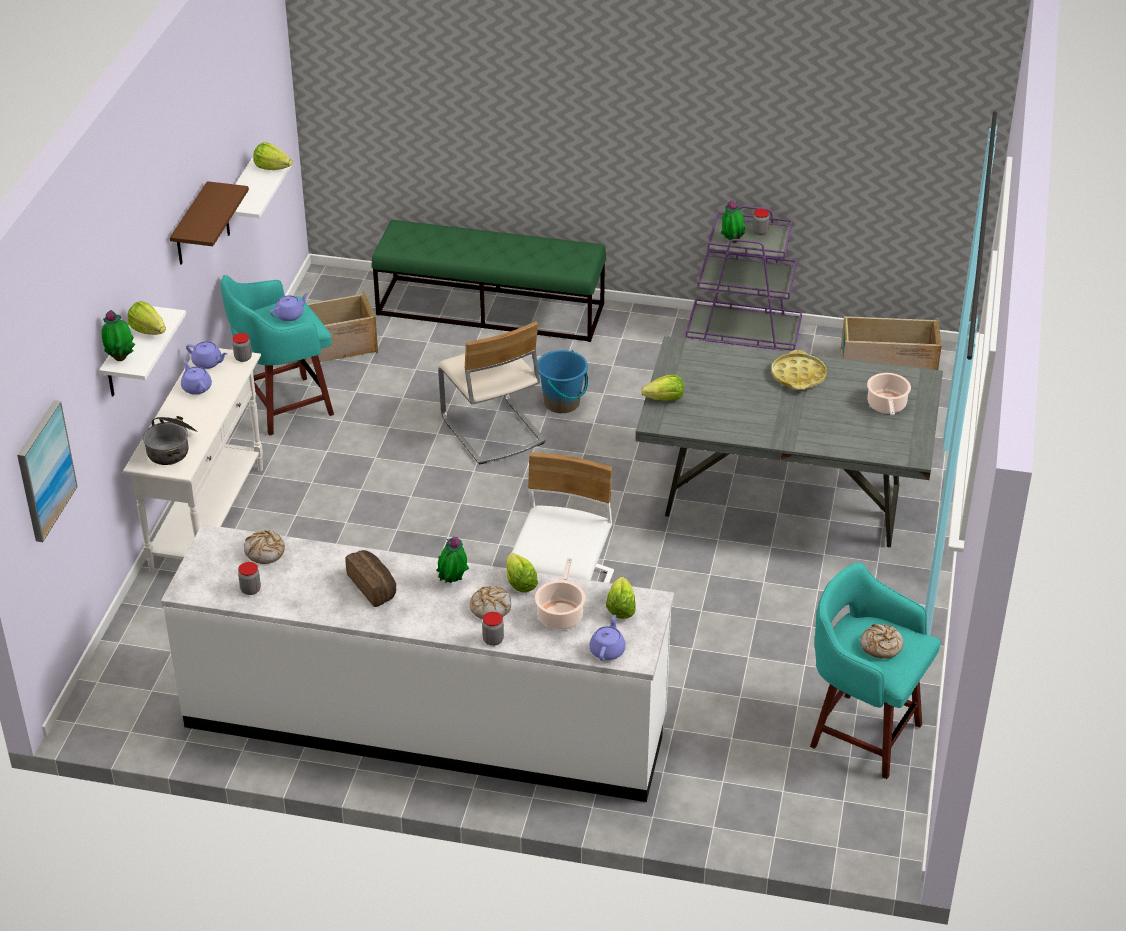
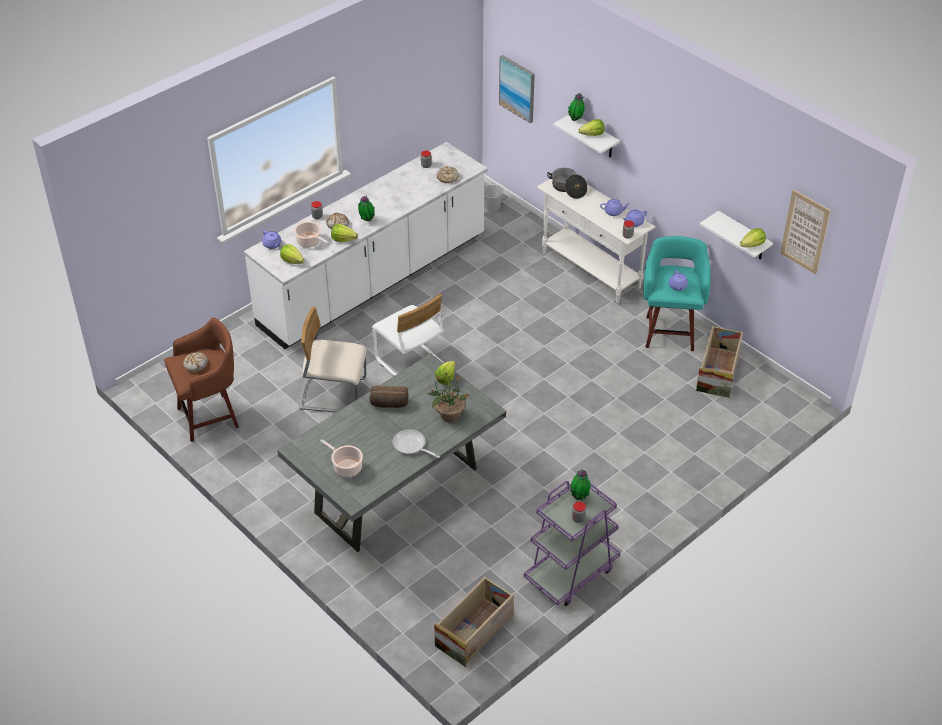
camera: 125 degrees right, 5 degrees up
brown shelf [170,181,249,265] -> none
bread [345,550,396,607] -> bread moved to [370,386,408,408]
green bench [371,220,606,342] -> none
beige chair [438,321,545,465] -> beige chair moved to [299,307,367,413]
blue bucket [537,350,588,413] -> none
yellow tray [771,350,827,390] -> frying pan [393,429,440,458]
turquoise stool [810,562,941,779] -> brown stool [164,317,239,442]
none -> potted plant [427,372,470,422]
none -> white bucket [484,182,504,211]
none -> picture [780,189,831,275]

